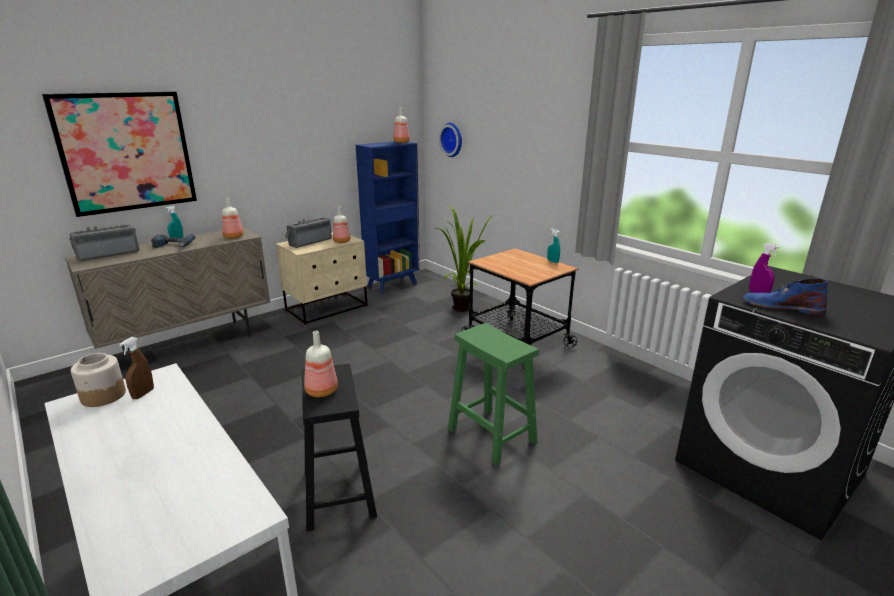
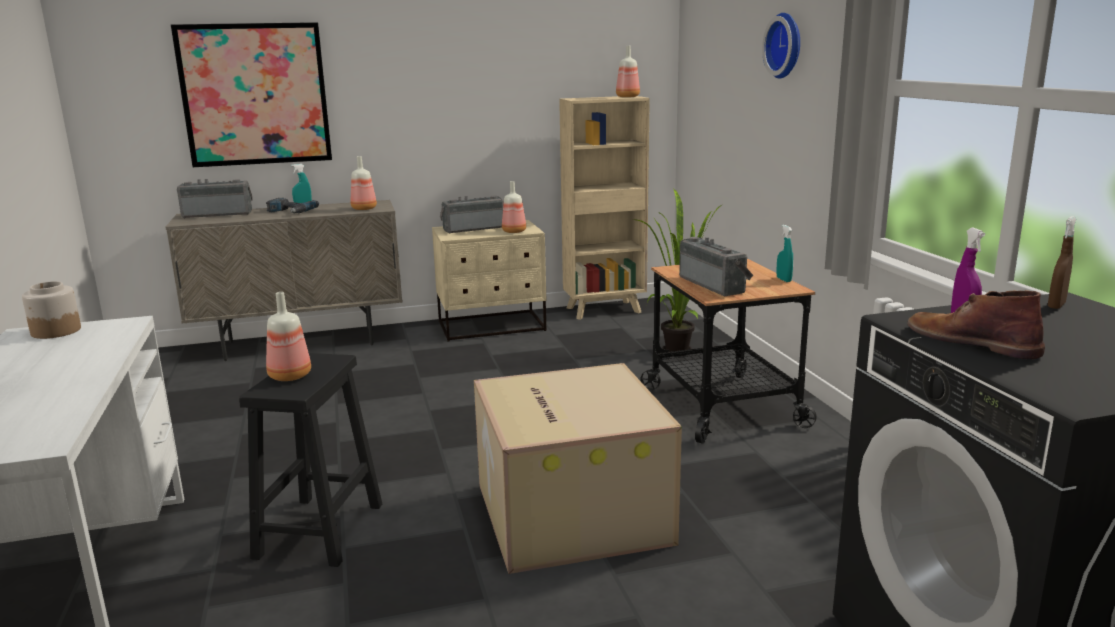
camera: 25 degrees right, 5 degrees down
brown spray bottle [119,337,154,399] -> brown spray bottle moved to [1048,216,1076,309]
blue bookcase [356,141,420,294] -> beige bookcase [559,96,650,320]
wall clock [439,123,462,157] -> wall clock moved to [762,13,800,79]
green stool [448,323,539,466] -> cardboard box [474,363,682,574]
blue boot [742,278,828,315] -> brown boot [907,290,1045,359]
none -> radio [679,237,753,296]

